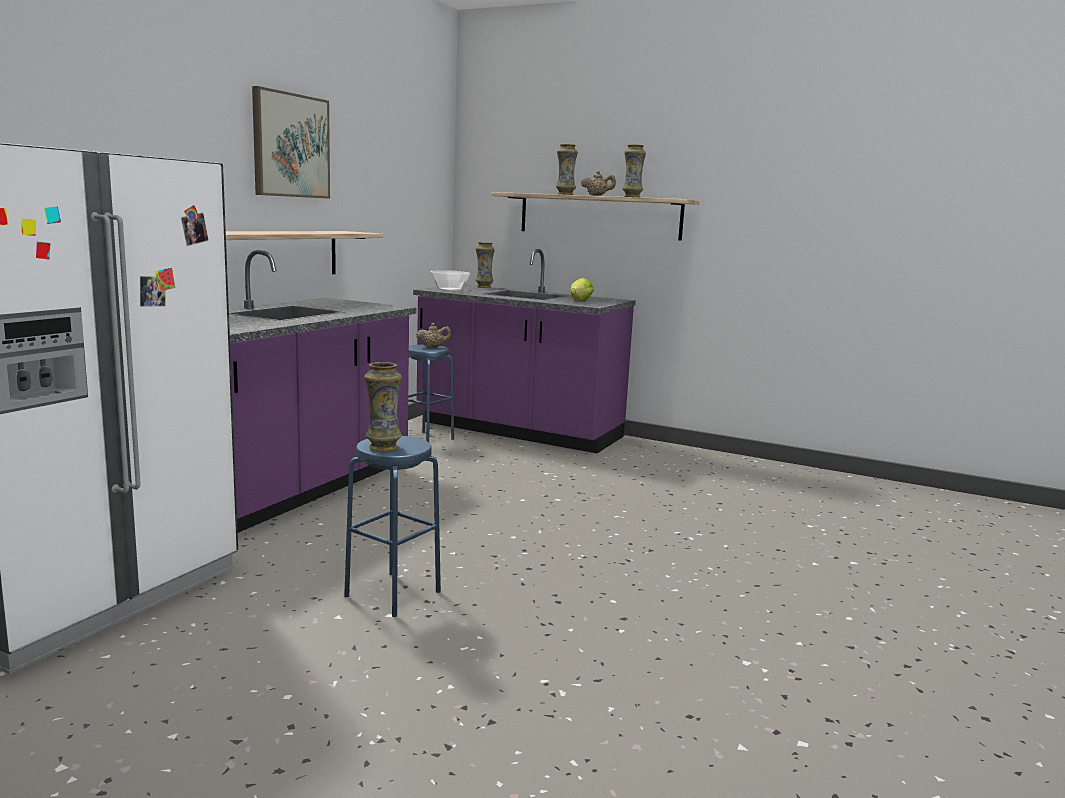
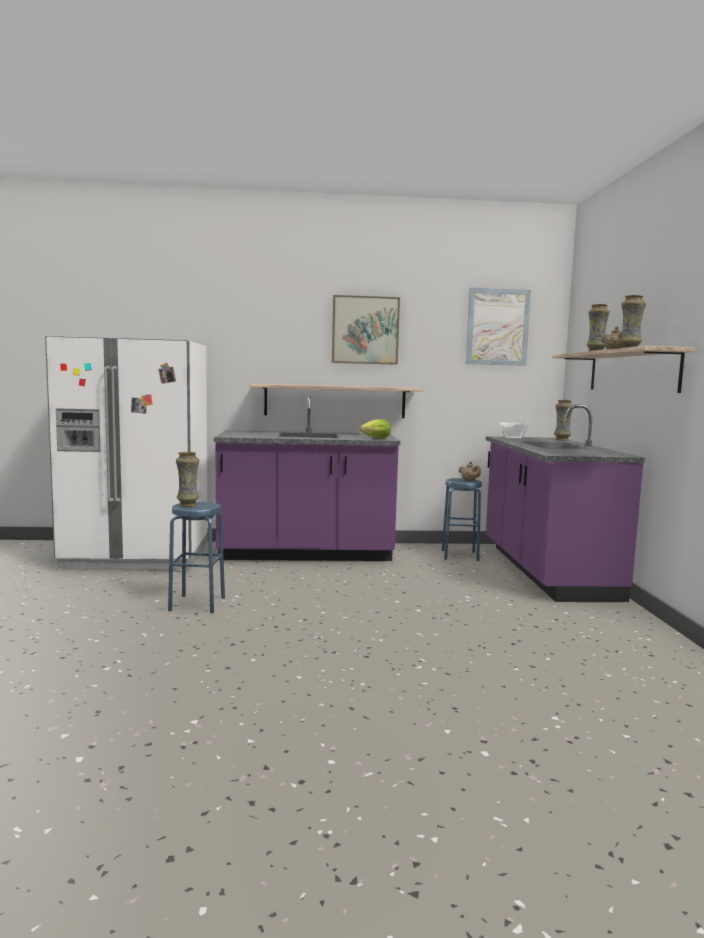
camera: 60 degrees right, 5 degrees down
lettuce [570,278,594,301] -> lettuce moved to [360,419,391,438]
none -> picture [466,288,531,366]

